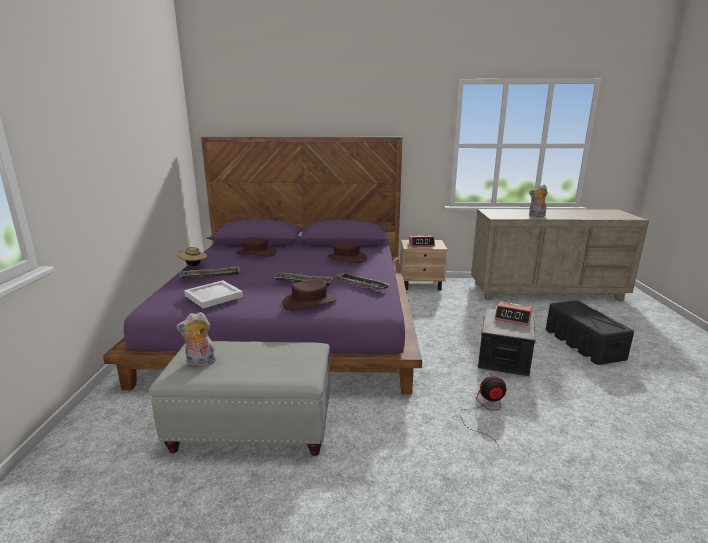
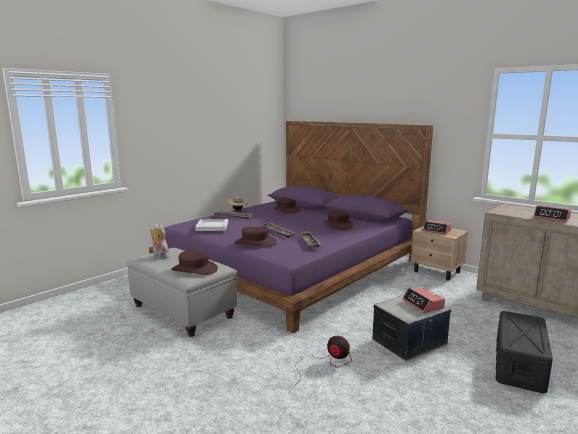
camera: 40 degrees right, 5 degrees down
plush toy [529,185,548,217] -> alarm clock [534,205,571,222]
none -> brown hat [171,251,218,275]

